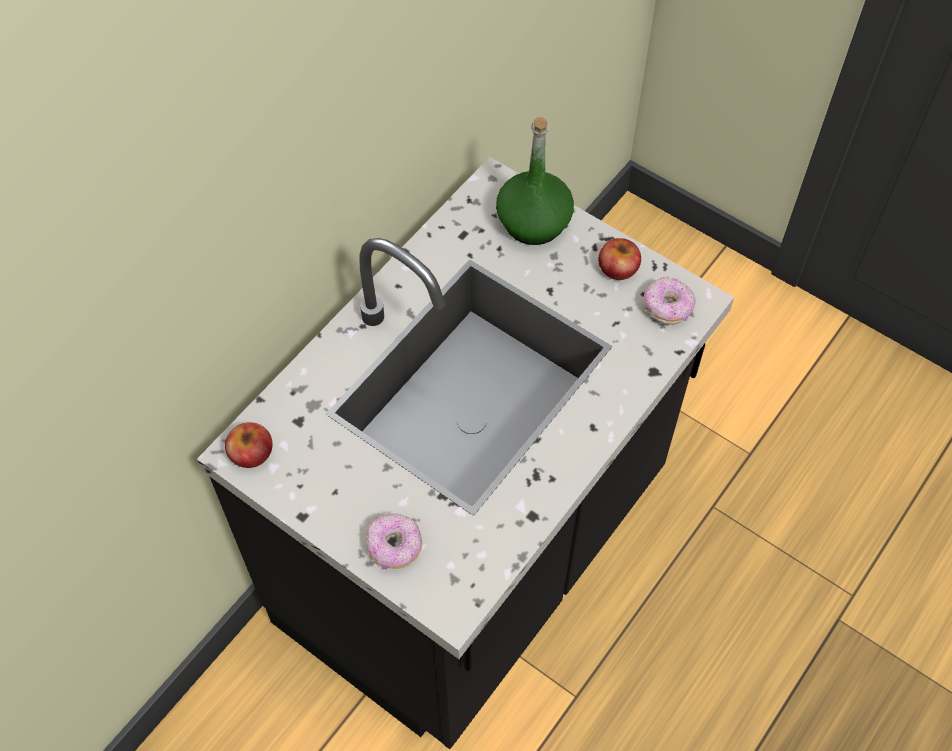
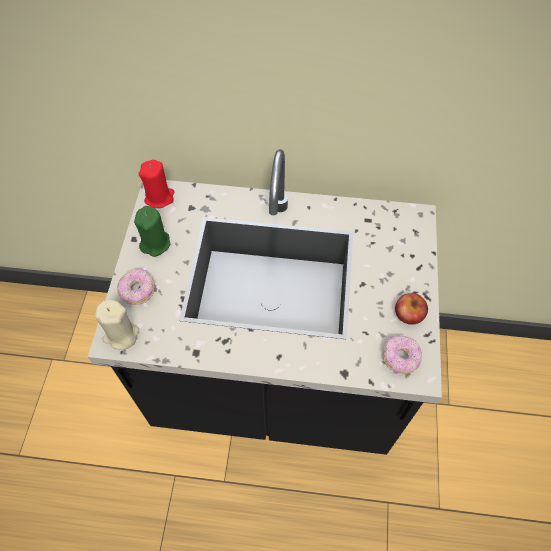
camera: 60 degrees right, 0 degrees up
apple [225,422,273,468] -> red candle [139,160,174,208]
green bottle [496,117,574,245] -> none
none -> beige candle [95,299,139,350]
none -> green candle [134,206,170,257]

